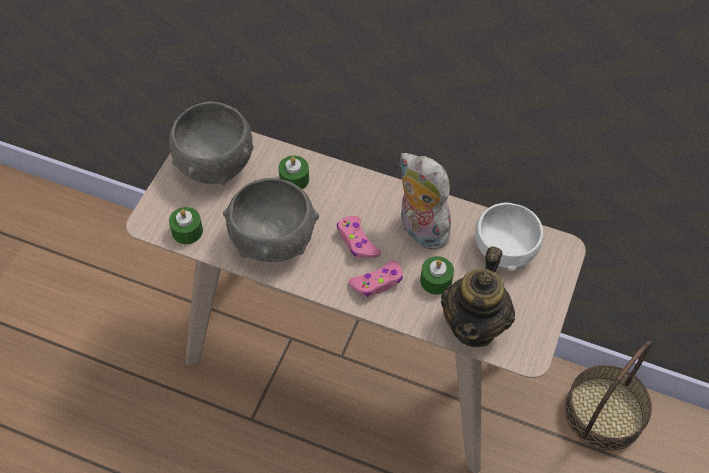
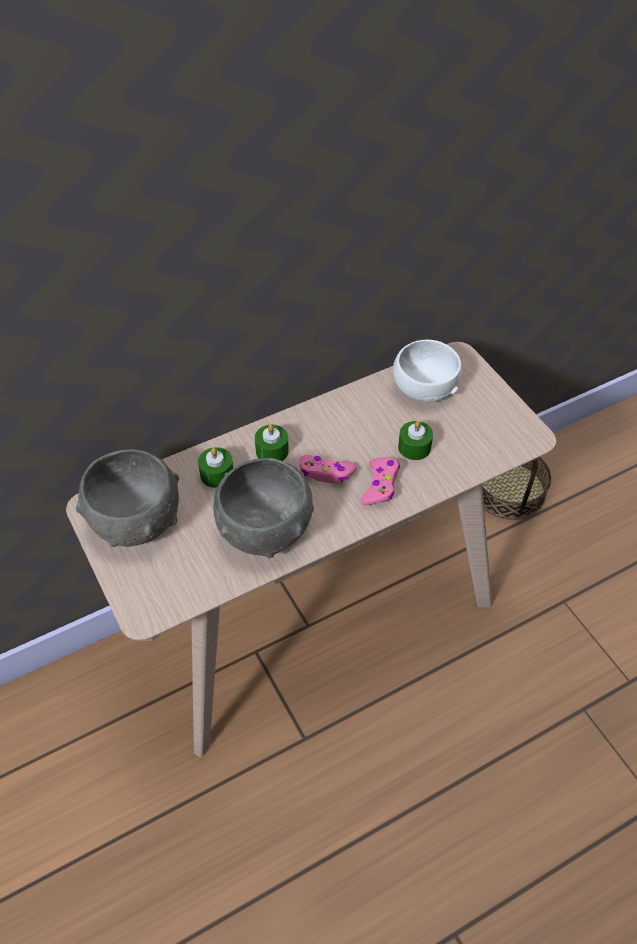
camera: 50 degrees left, 5 degrees down
green candle [169,207,203,244] -> green candle moved to [255,424,289,461]
plush toy [399,153,452,250] -> none
teapot [441,246,515,347] -> none

